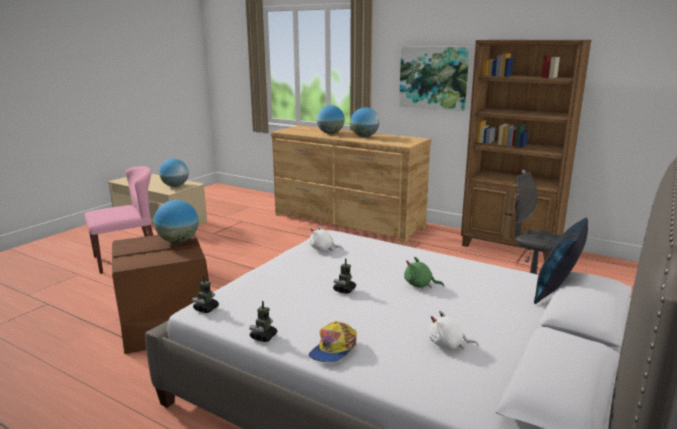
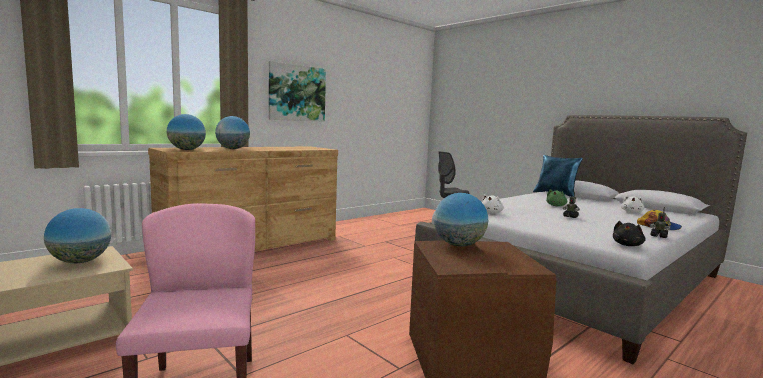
camera: 75 degrees left, 10 degrees down
toy robot [192,276,219,313] -> black plush toy [613,221,646,246]
globe [350,107,380,137] -> globe moved to [167,114,206,150]
brown bookcase [461,40,591,262] -> none

